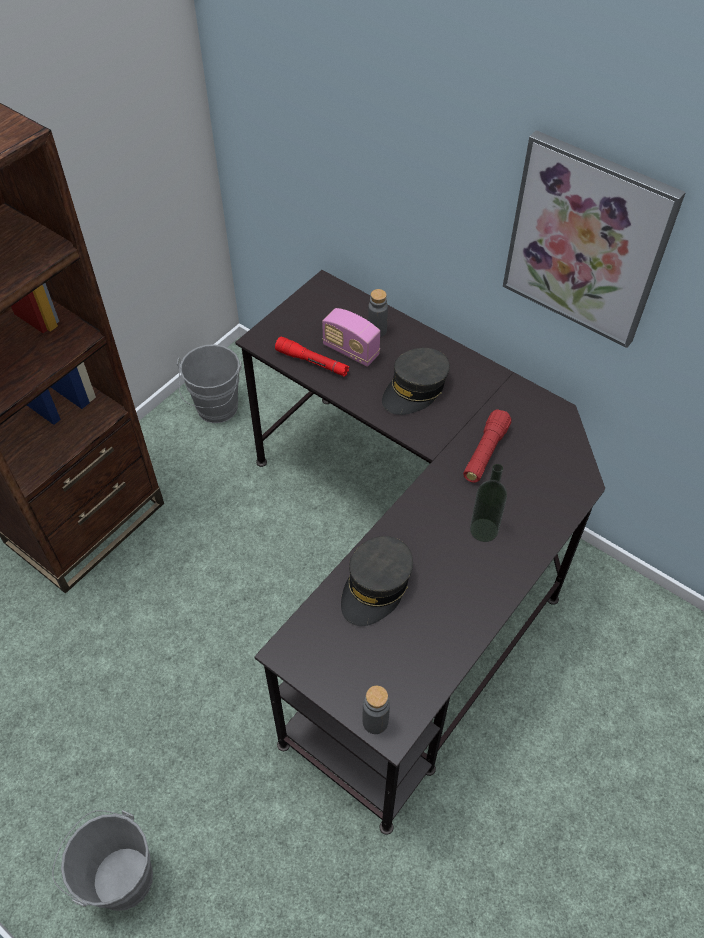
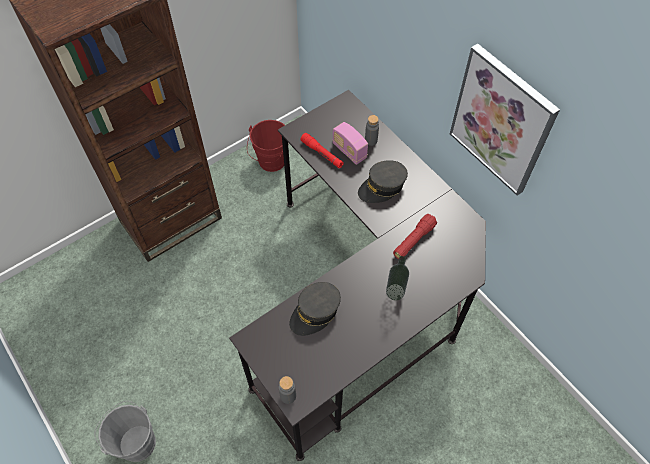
camera: 15 degrees right, 5 degrees up
grey bucket [177,344,242,423] -> red bucket [247,120,285,172]

